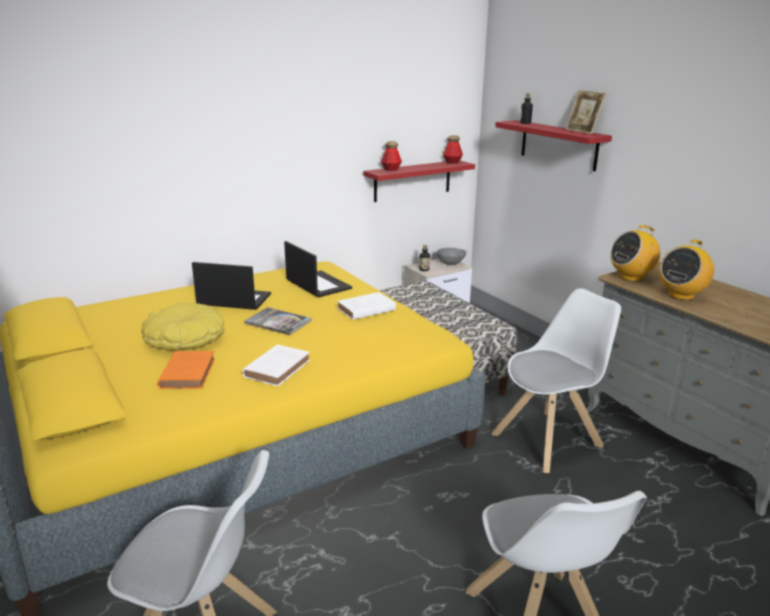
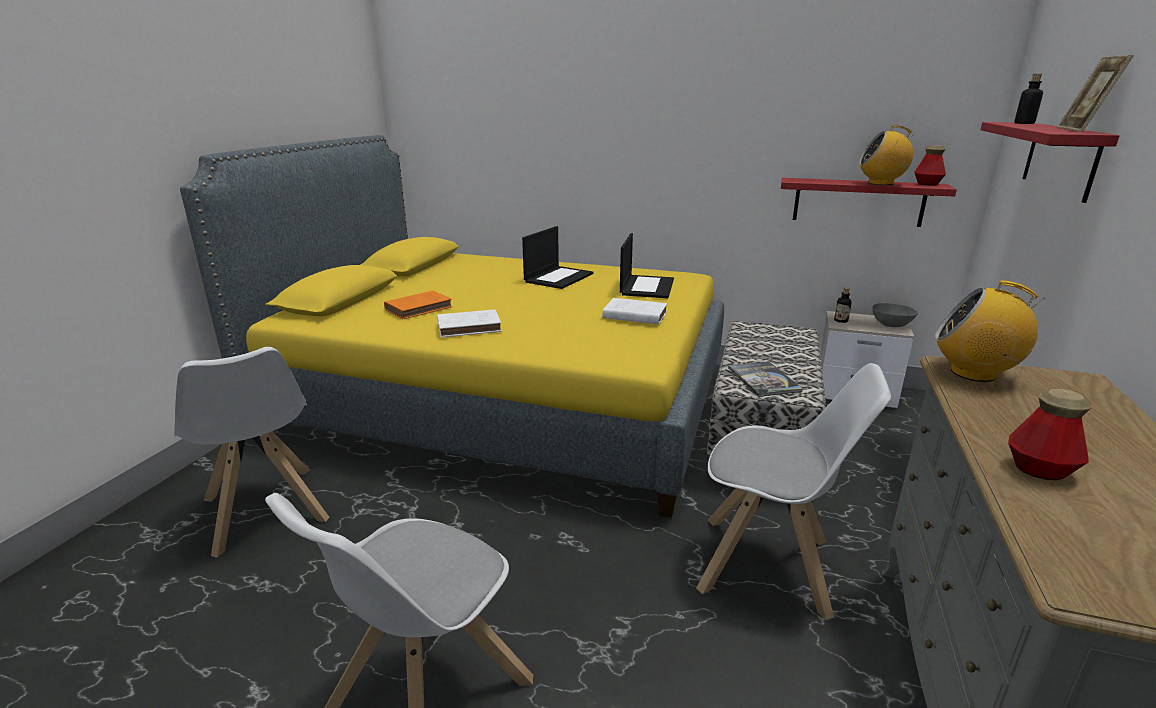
camera: 50 degrees right, 0 degrees up
yellow pillow [141,303,224,350] -> none
laptop [192,262,271,310] -> laptop turned 60 degrees clockwise [522,226,594,289]
book [244,307,312,335] -> book moved to [728,361,803,397]
bottle [381,141,402,171] -> bottle moved to [1008,389,1091,480]
radio [659,239,714,300] -> radio moved to [859,125,913,185]

